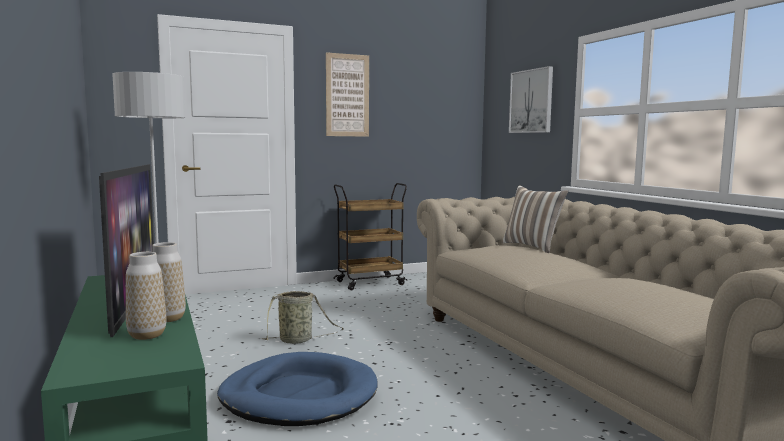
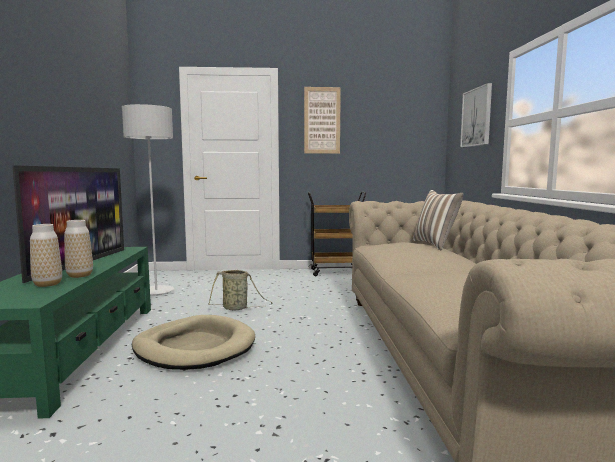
camera: 20 degrees right, 0 degrees up
blue dog bed [217,352,377,426] -> beige dog bed [132,315,255,370]

